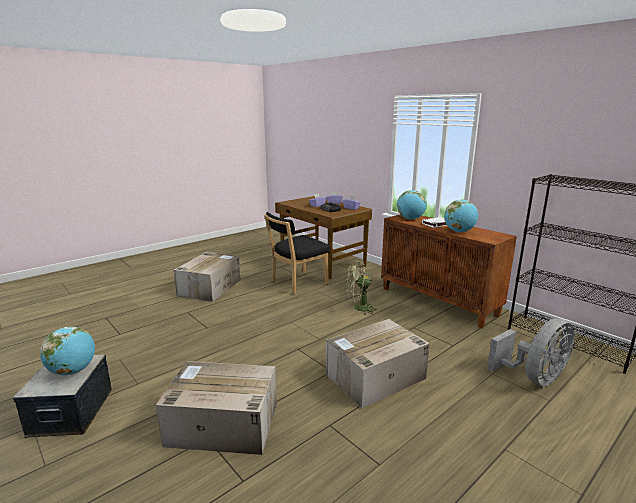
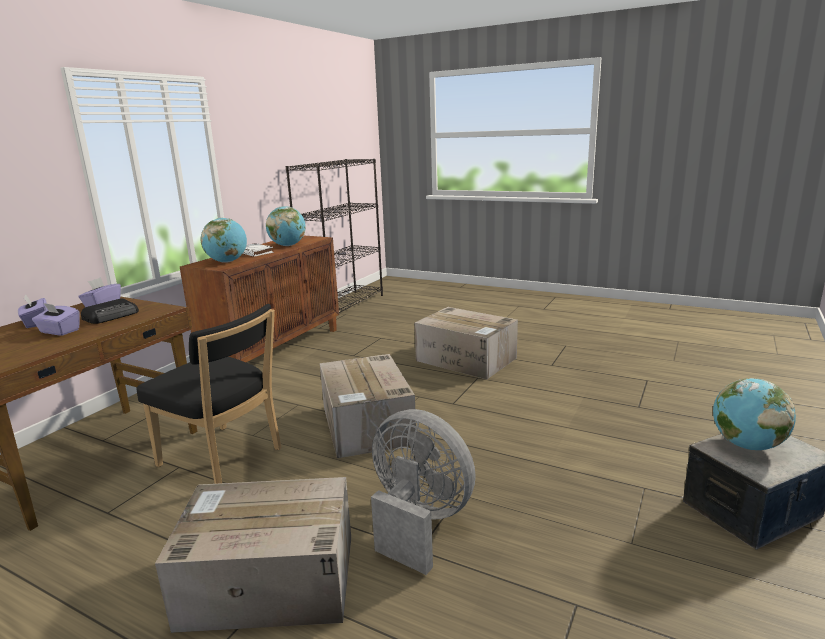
camera: 110 degrees left, 0 degrees up
cardboard box [156,361,277,455] -> cardboard box moved to [320,354,416,458]
green fan [346,261,379,315] -> none
grey fan [487,318,575,386] -> grey fan moved to [371,409,476,575]

